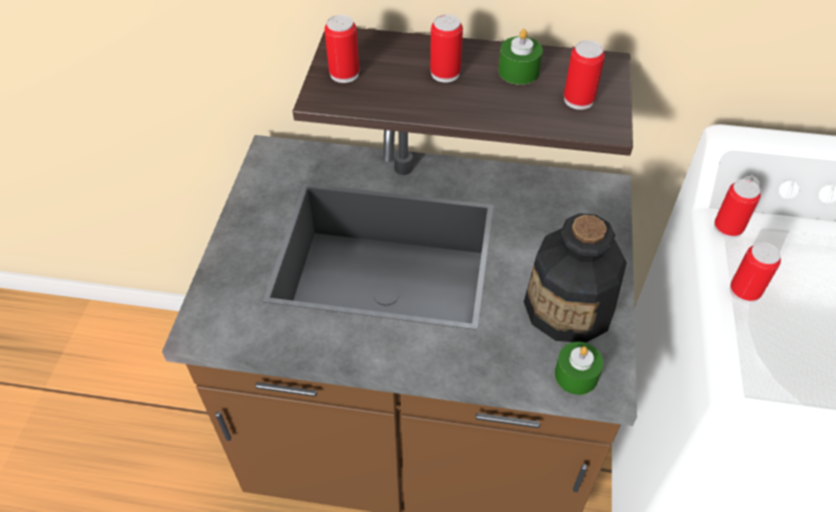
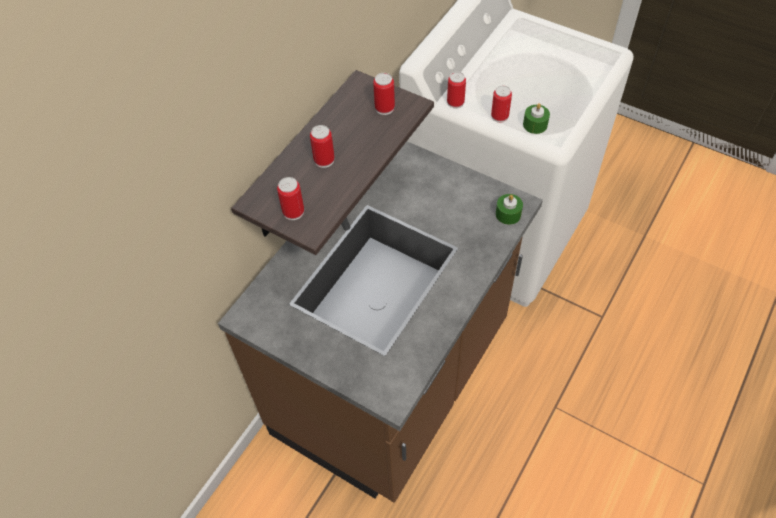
camera: 65 degrees left, 5 degrees up
green candle [498,29,543,85] -> green candle moved to [523,103,550,134]
bottle [524,213,627,343] -> none

